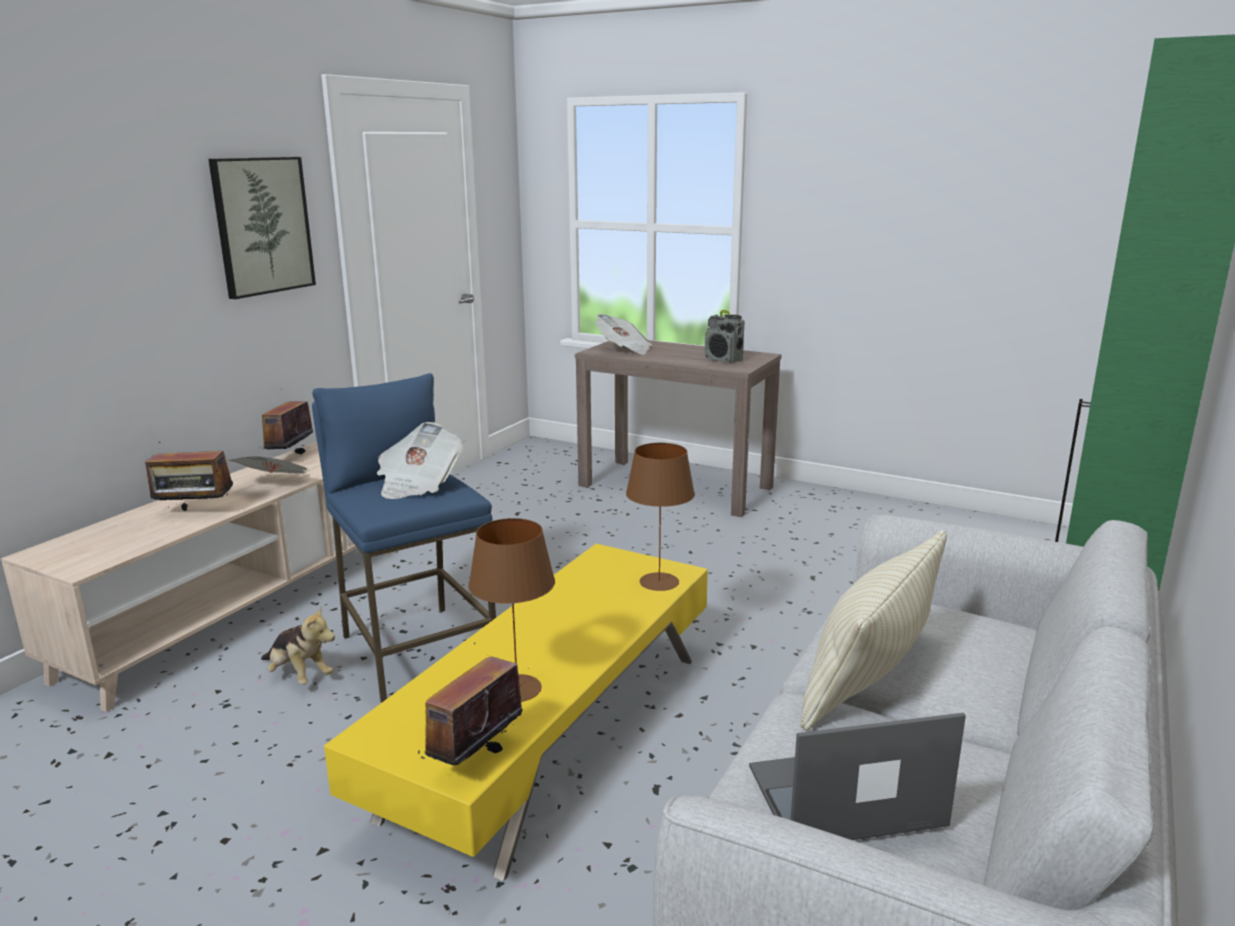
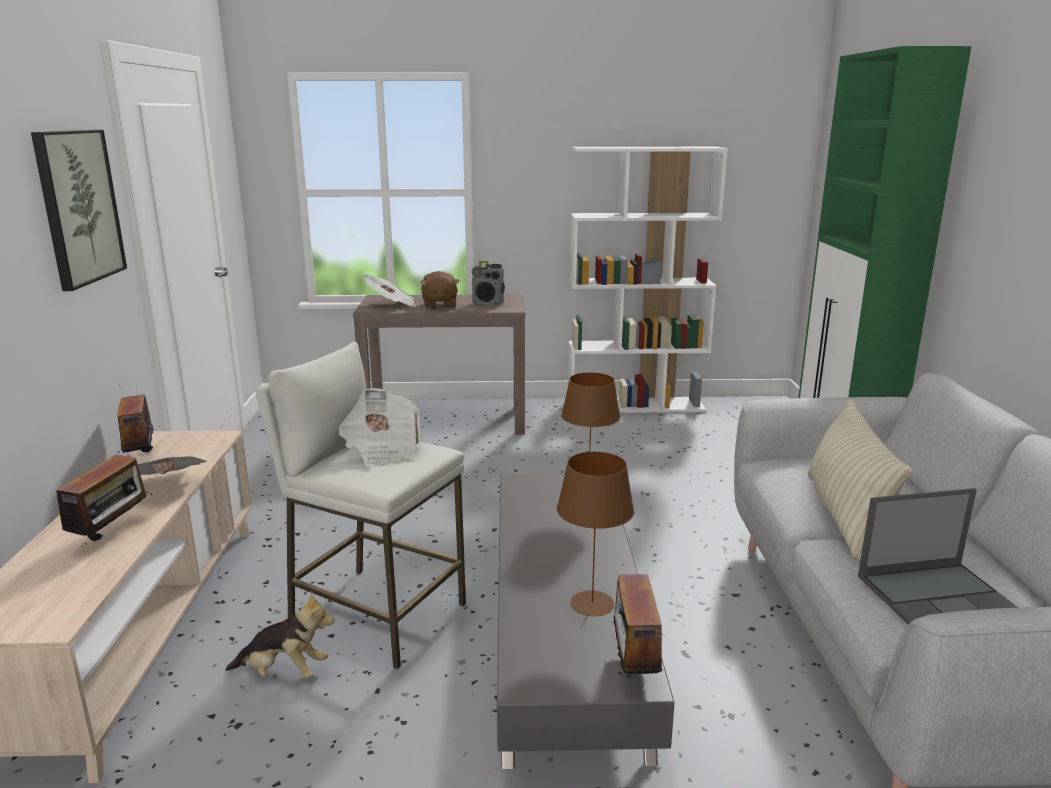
camera: 30 degrees left, 0 degrees up
radio [145,442,233,511] -> radio turned 45 degrees counterclockwise [48,455,152,547]
blue stool [312,373,496,703] -> white stool [255,342,466,669]
yellow coffee table [324,544,708,881] -> grey coffee table [497,474,675,769]
laptop [749,713,966,840] -> laptop turned 150 degrees counterclockwise [858,488,1018,625]
none -> brown plush toy [420,271,459,309]
none -> white bookcase [568,147,728,413]

